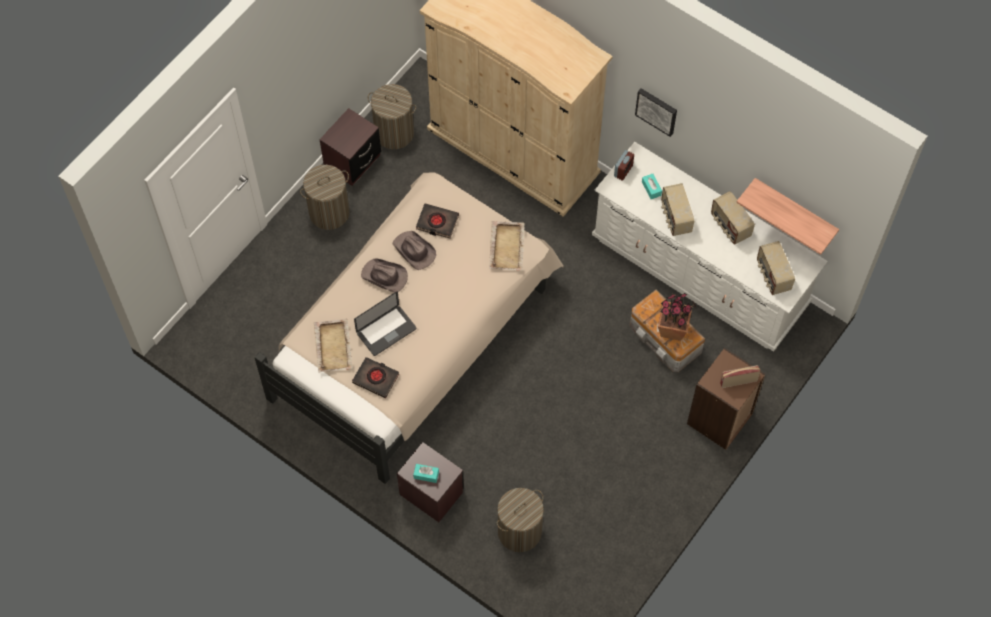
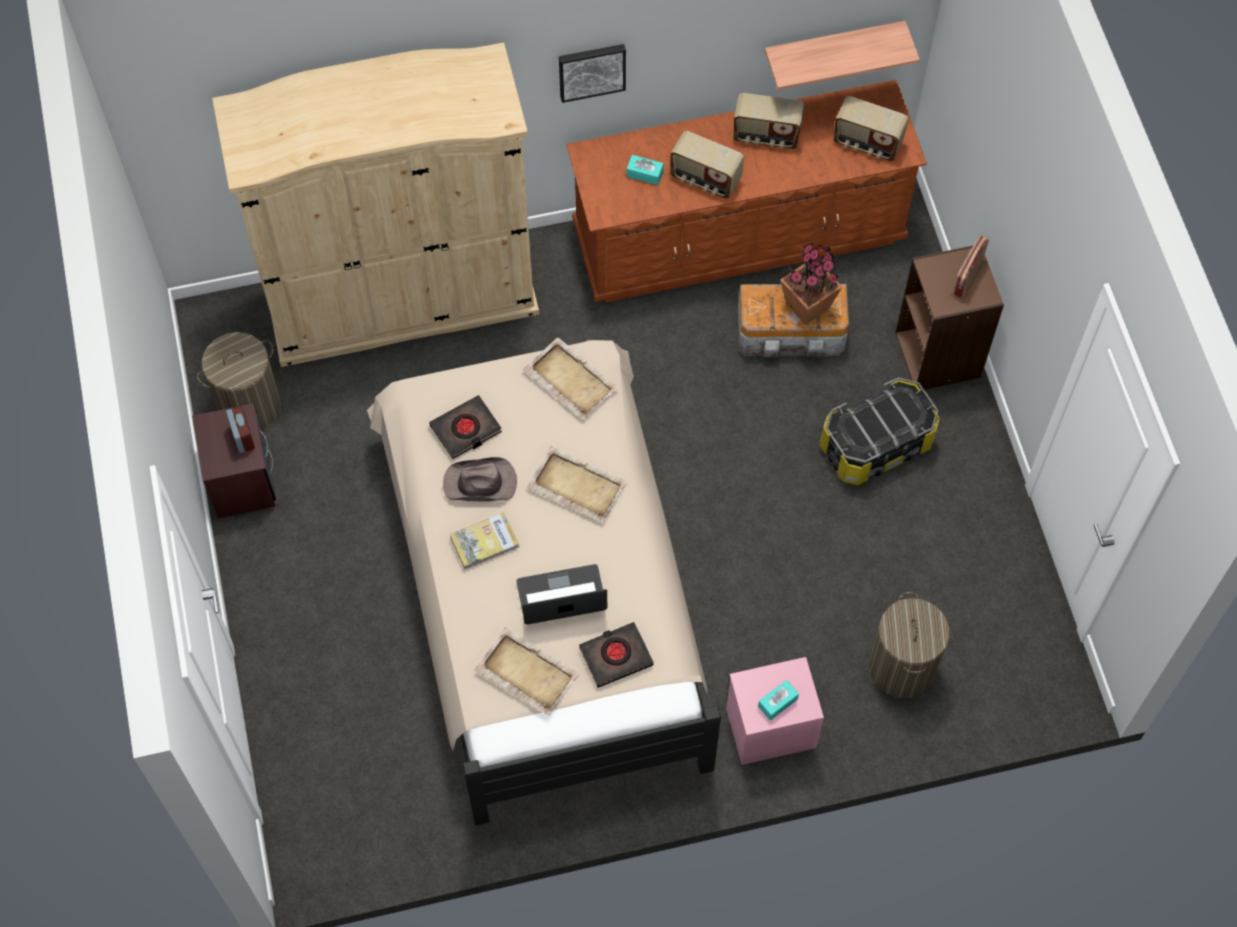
camera: 50 degrees left, 0 degrees up
laundry basket [300,165,350,230] -> none
laptop [354,291,416,356] -> laptop turned 105 degrees counterclockwise [517,564,607,625]
brown hat [361,258,408,293] -> book [450,512,520,570]
brown nightstand [397,442,464,522] -> pink nightstand [726,657,824,765]
white dresser [592,142,828,352] -> brown dresser [566,80,927,302]
alarm clock [614,150,634,181] -> alarm clock moved to [226,406,255,453]
none -> beige tray [527,446,628,523]
none -> storage box [820,377,939,485]

